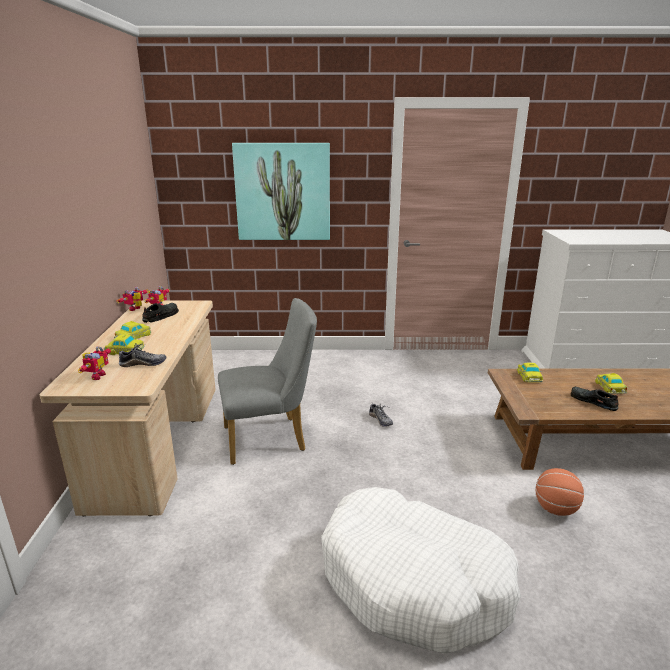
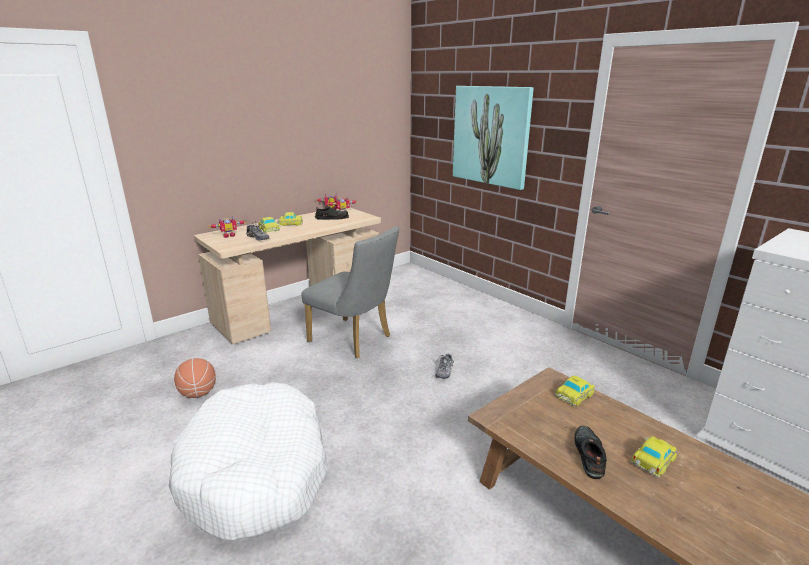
camera: 50 degrees right, 0 degrees up
basketball [535,468,584,516] -> basketball moved to [174,358,216,398]

